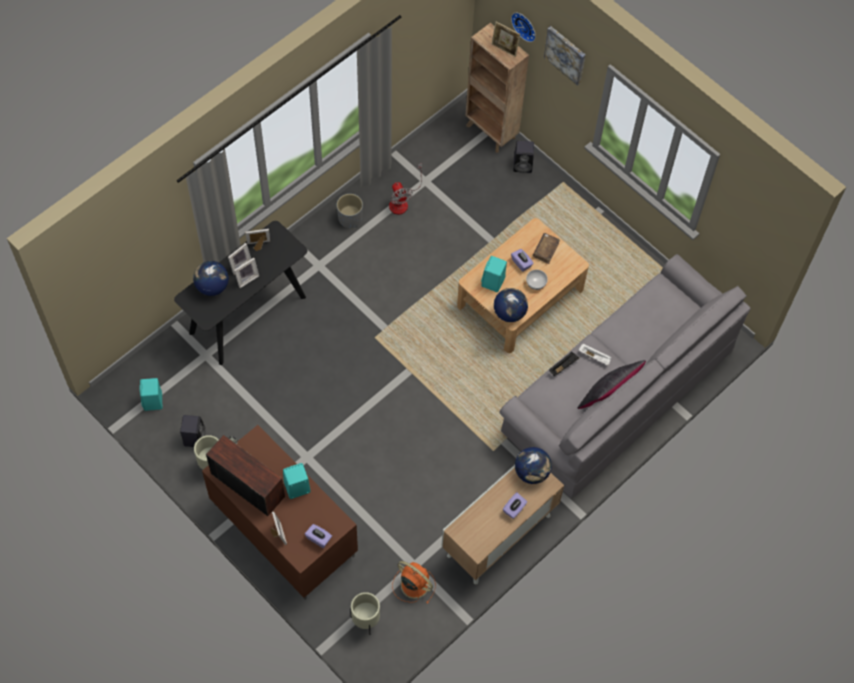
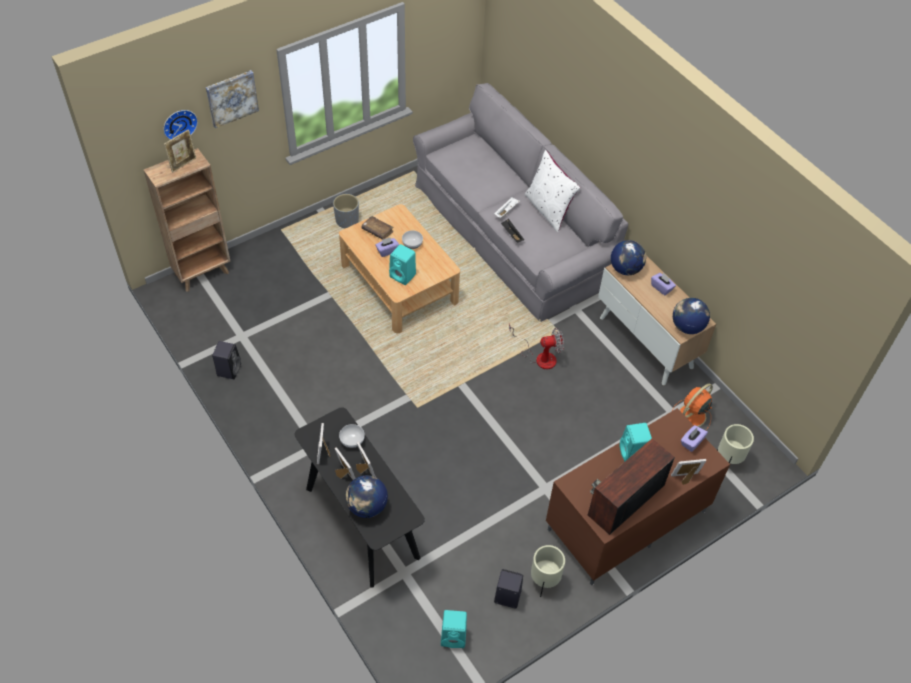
camera: 80 degrees left, 10 degrees down
grey planter [337,194,363,229] -> grey planter moved to [333,194,359,229]
fan [389,163,422,215] -> fan moved to [509,323,564,369]
globe [494,288,528,322] -> globe moved to [673,298,710,334]
black speaker [513,141,534,173] -> black speaker moved to [212,341,241,379]
black pillow [577,360,646,409] -> white pillow [525,150,580,232]
none -> bowl [339,424,365,448]

